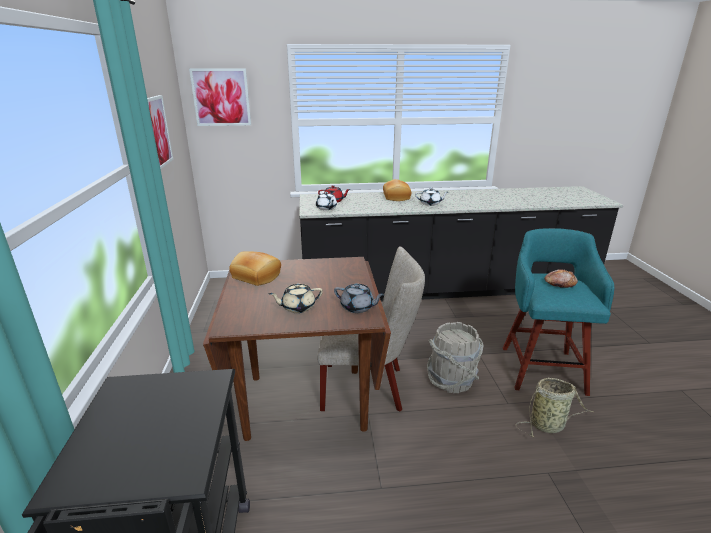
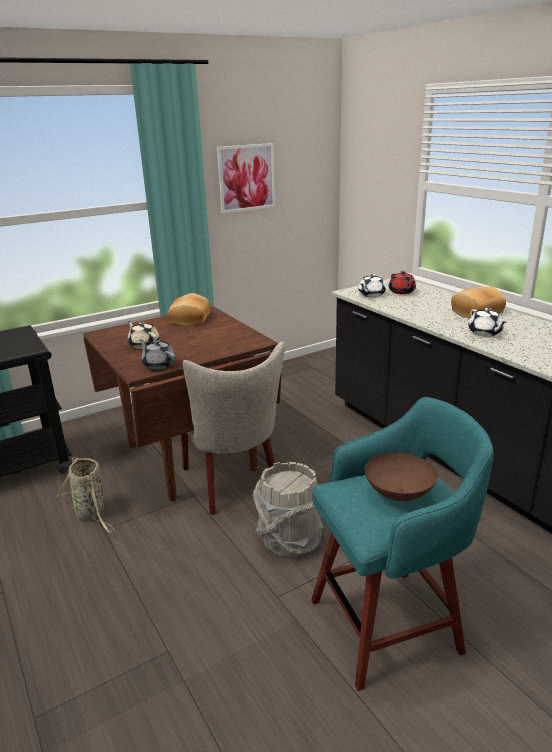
camera: 65 degrees right, 0 degrees up
picture [189,68,251,126] -> none
grey teapot [334,283,385,313] -> grey teapot turned 135 degrees clockwise [139,339,176,370]
basket [515,378,593,438] -> basket moved to [57,457,115,532]
bread [544,269,578,288] -> brown bowl [365,452,437,501]

